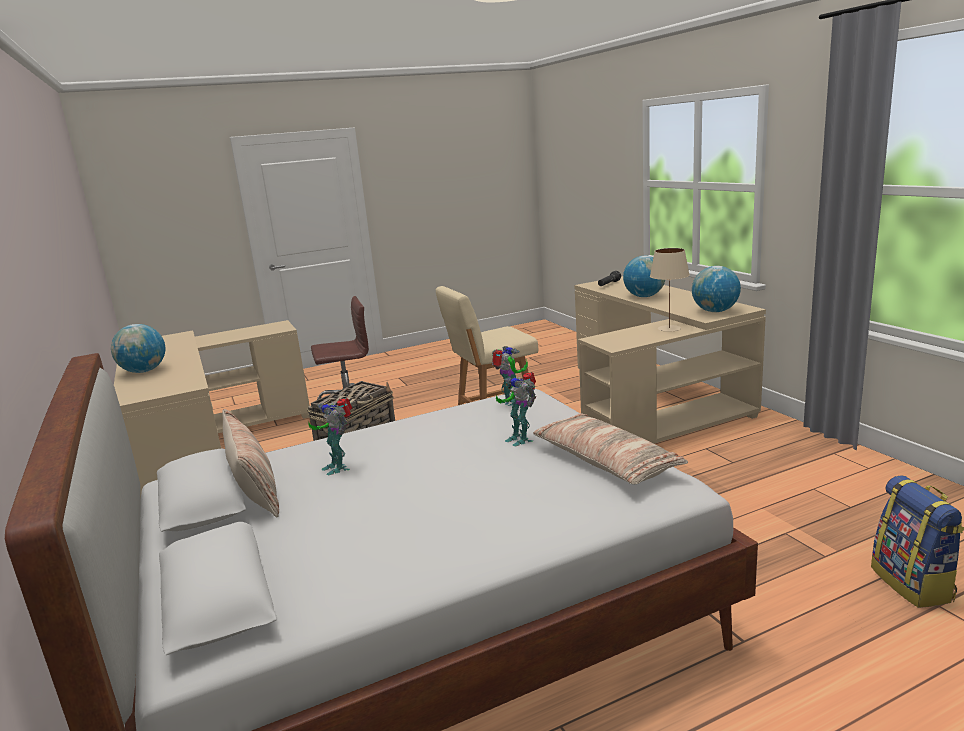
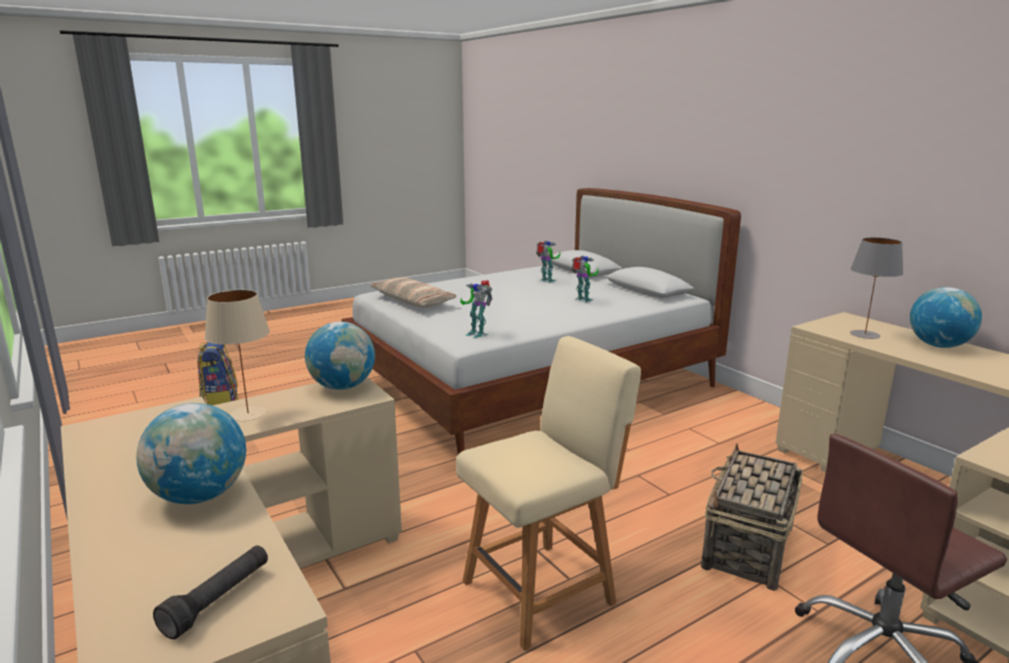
camera: 170 degrees right, 0 degrees up
pillow [222,409,279,517] -> none
toy robot [496,372,536,446] -> toy robot moved to [536,241,560,283]
globe [692,266,741,312] -> globe moved to [305,322,375,390]
none -> grey table lamp [850,237,903,339]

